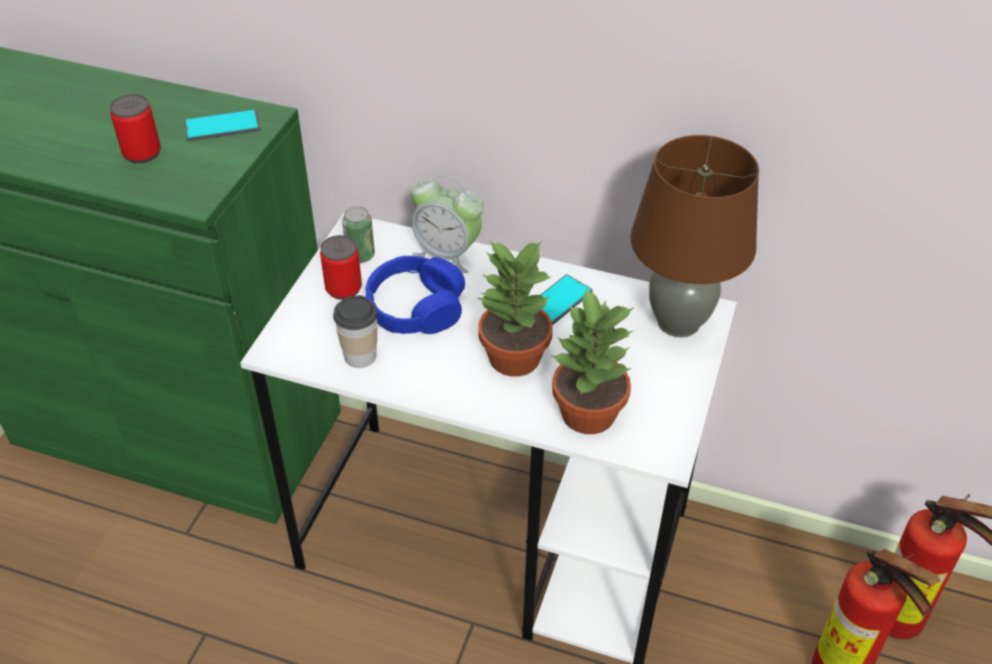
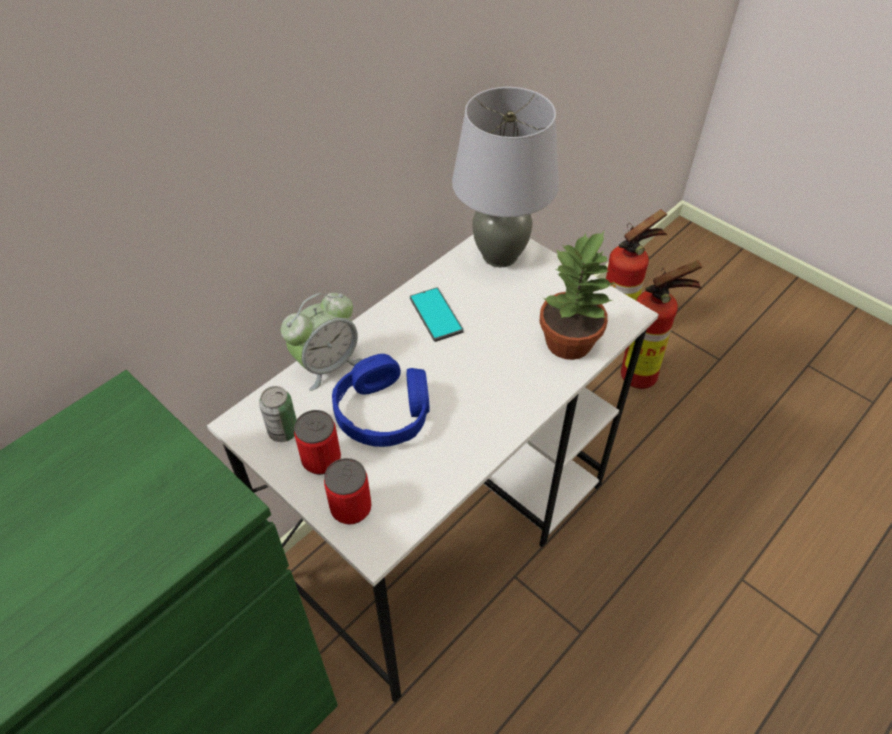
camera: 65 degrees left, 5 degrees up
can [110,94,161,163] -> can moved to [324,458,372,525]
phone [185,109,261,141] -> none
cup [333,295,378,368] -> none
potted plant [478,240,553,377] -> none
brown table lamp [630,135,759,337] -> grey table lamp [452,87,559,267]

